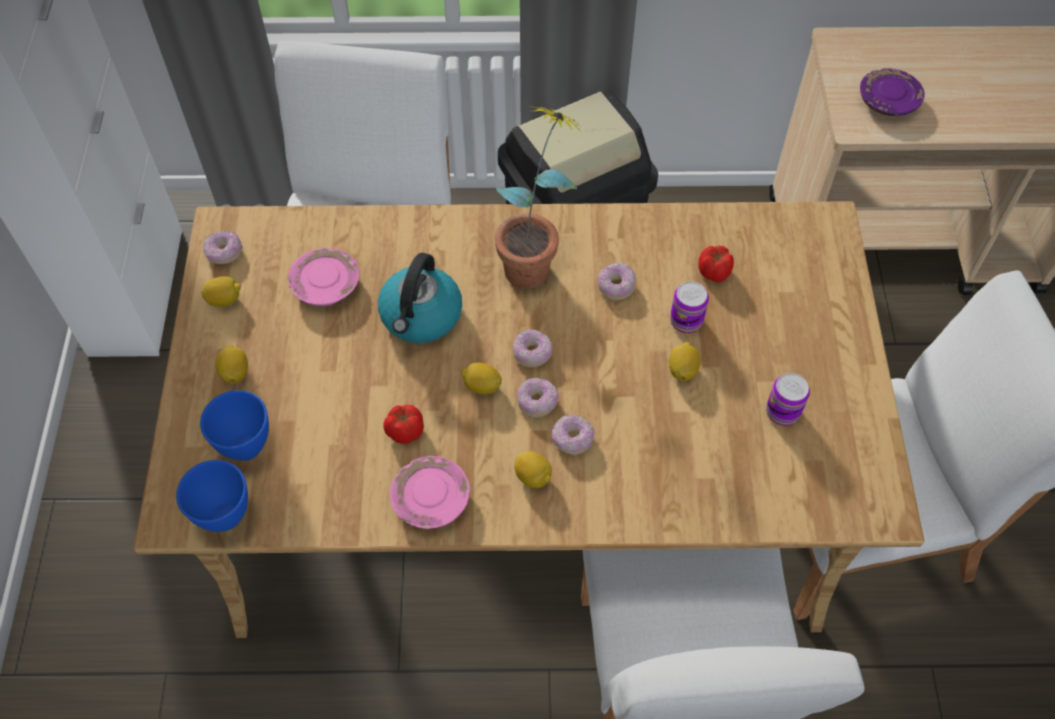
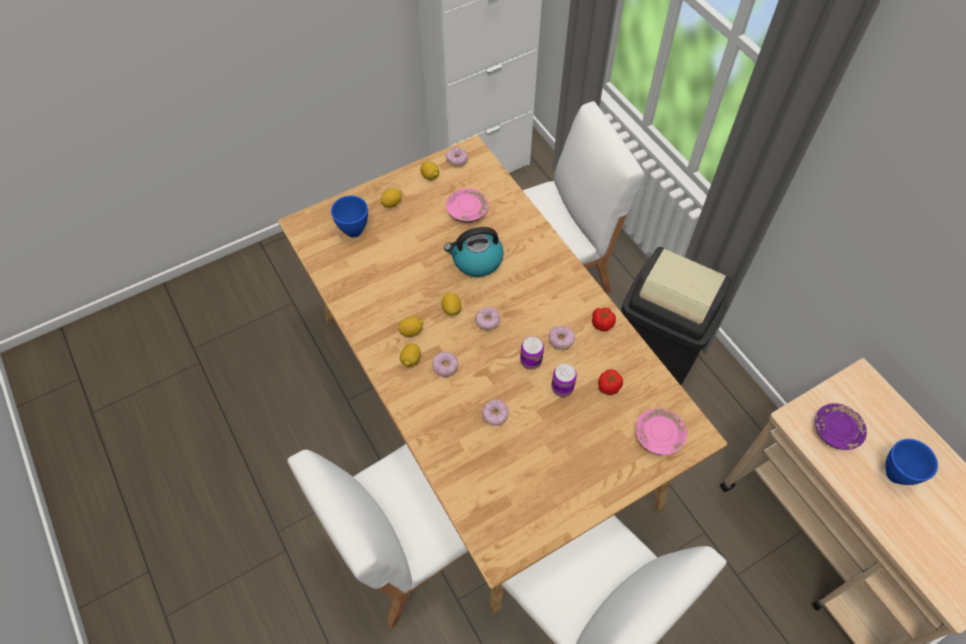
camera: 60 degrees right, 0 degrees up
blue bowl [176,460,248,532] -> blue bowl moved to [885,439,938,485]
tomato [383,405,424,444] -> tomato moved to [592,308,616,332]
pink plate [390,456,470,529] -> pink plate moved to [636,408,687,455]
potted plant [495,106,581,289] -> none
donut [517,378,558,417] -> donut moved to [482,399,509,426]
lemon [669,342,701,381] -> lemon moved to [398,316,423,337]
can [766,373,810,426] -> can moved to [520,336,544,370]

